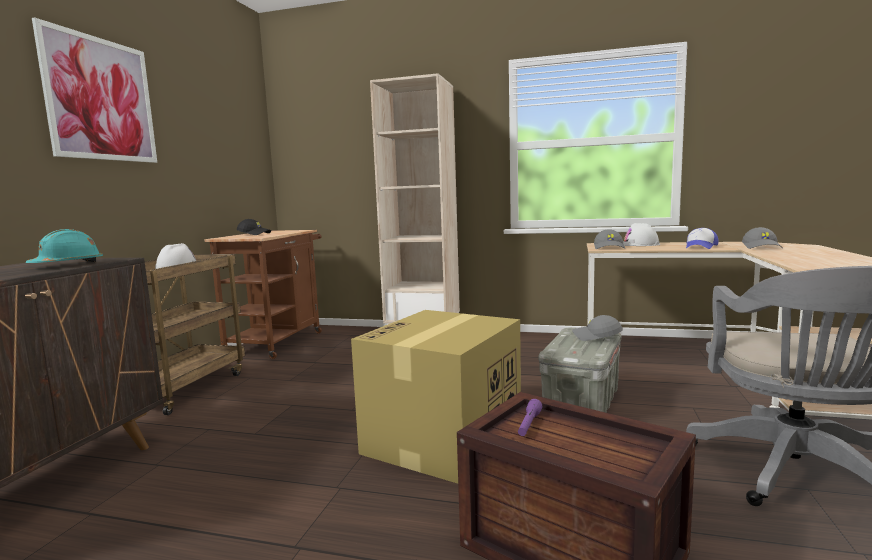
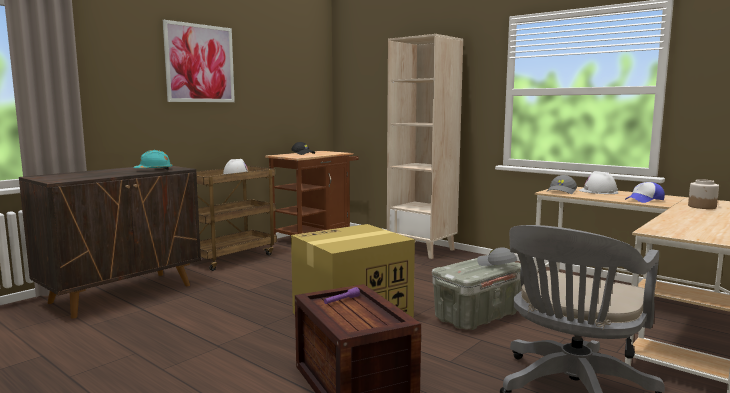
camera: 25 degrees right, 0 degrees up
grey cap [742,227,783,249] -> jar [688,179,719,209]

